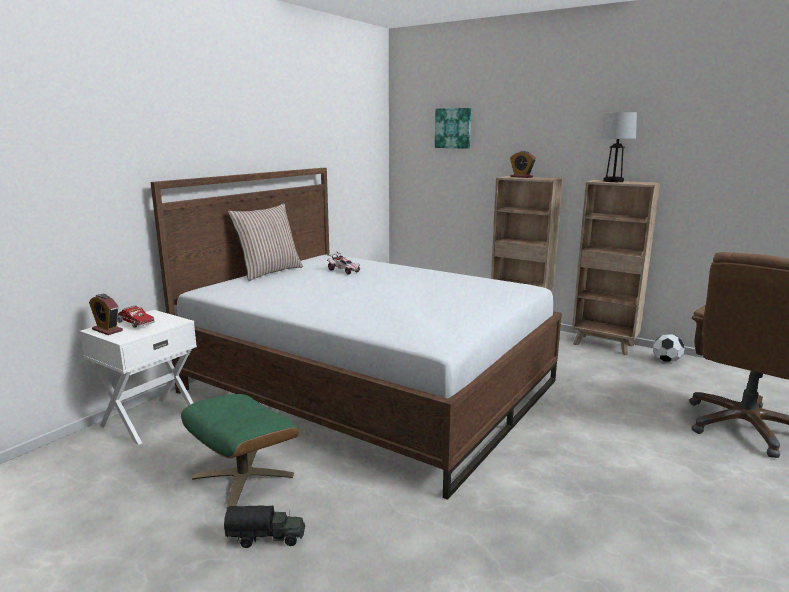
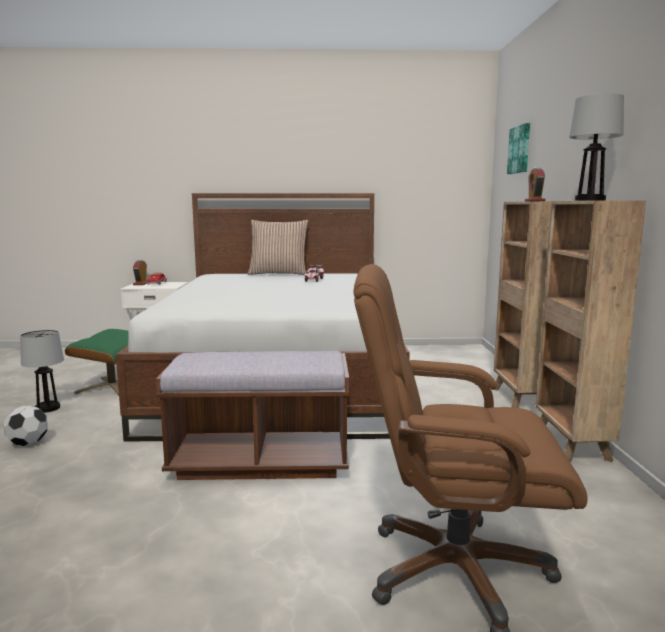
camera: 55 degrees right, 5 degrees down
toy truck [224,506,305,548] -> table lamp [20,330,64,413]
football [653,334,684,362] -> football moved to [4,406,48,446]
none -> brown bench [156,351,349,480]

